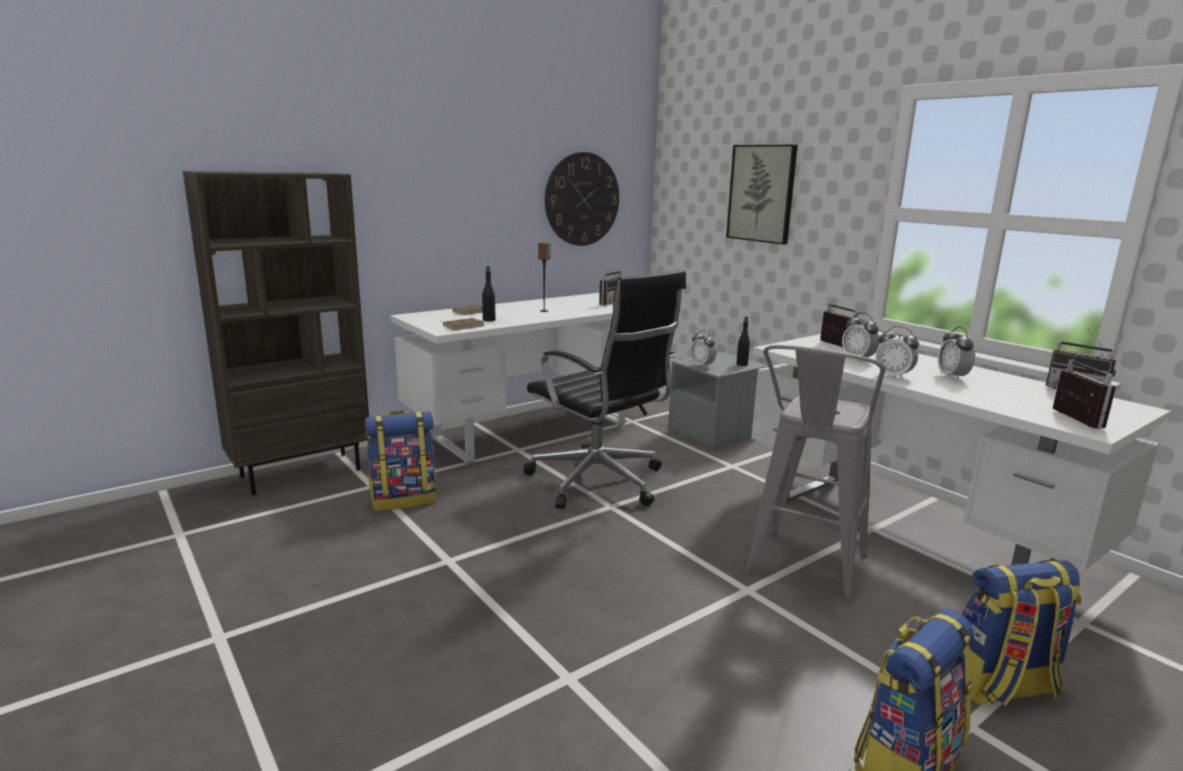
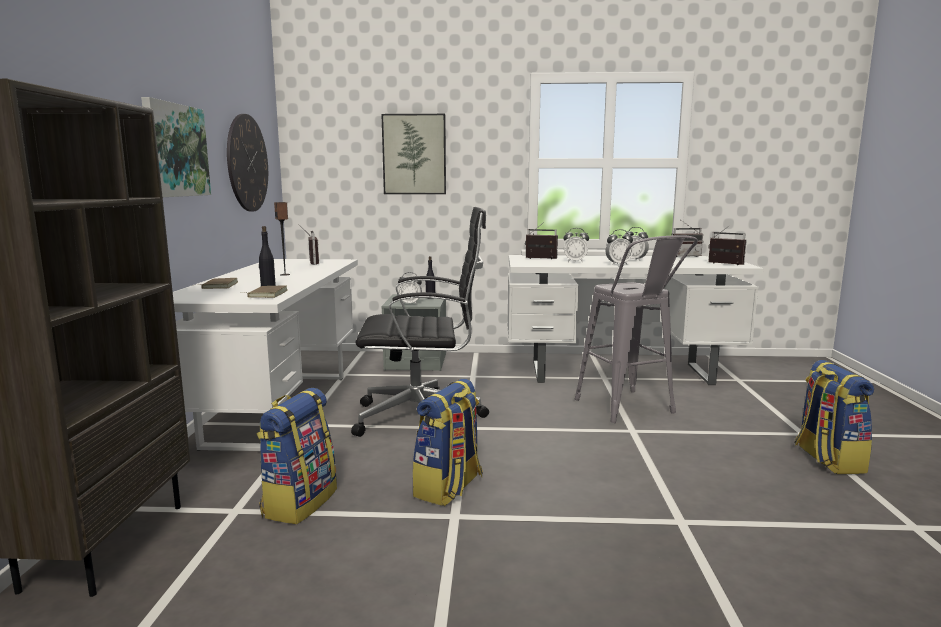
camera: 50 degrees left, 5 degrees down
backpack [962,560,1082,706] -> backpack moved to [412,378,483,506]
none -> picture [141,97,211,197]

